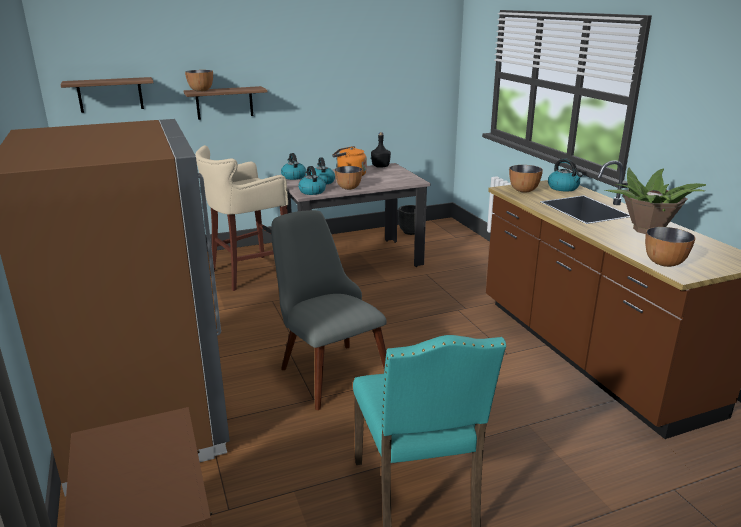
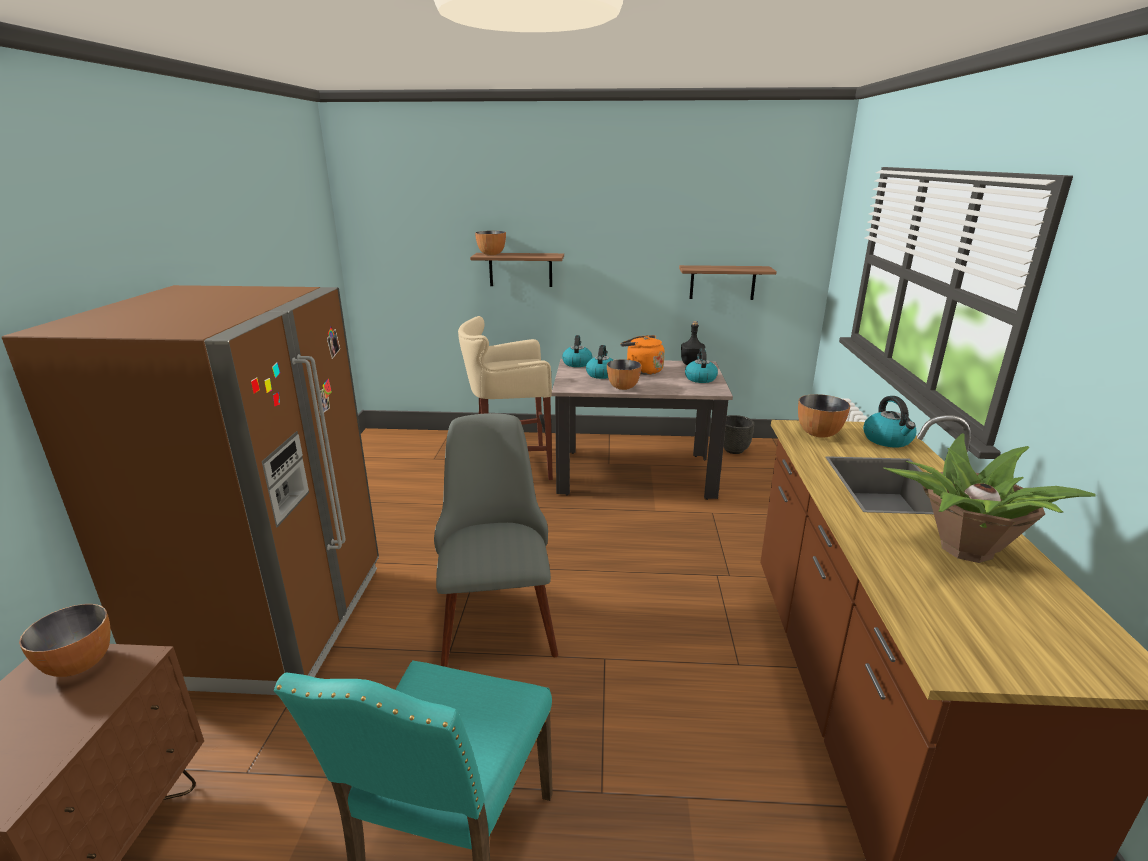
camera: 25 degrees right, 0 degrees up
shelf [61,77,153,113] -> shelf moved to [679,265,777,300]
kettle [298,166,326,195] -> kettle moved to [685,348,718,383]
bowl [645,227,695,267] -> bowl moved to [19,604,111,677]

